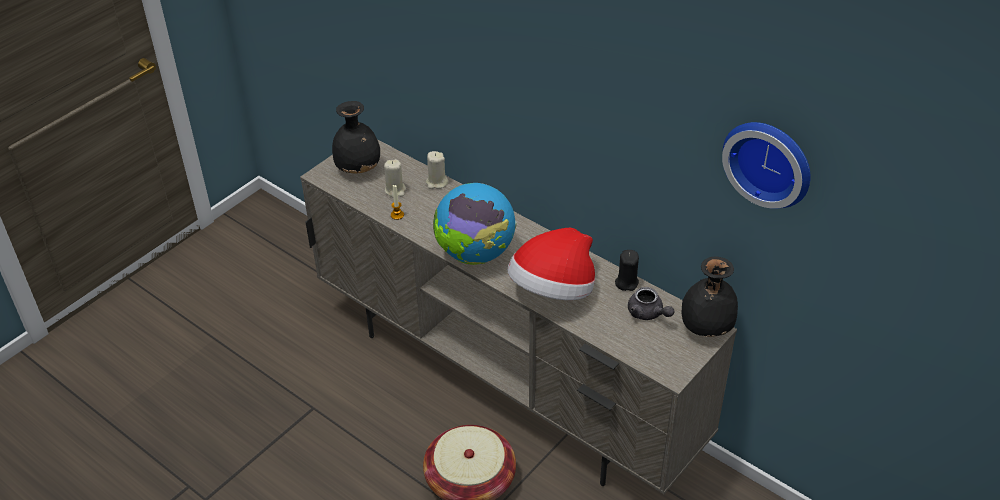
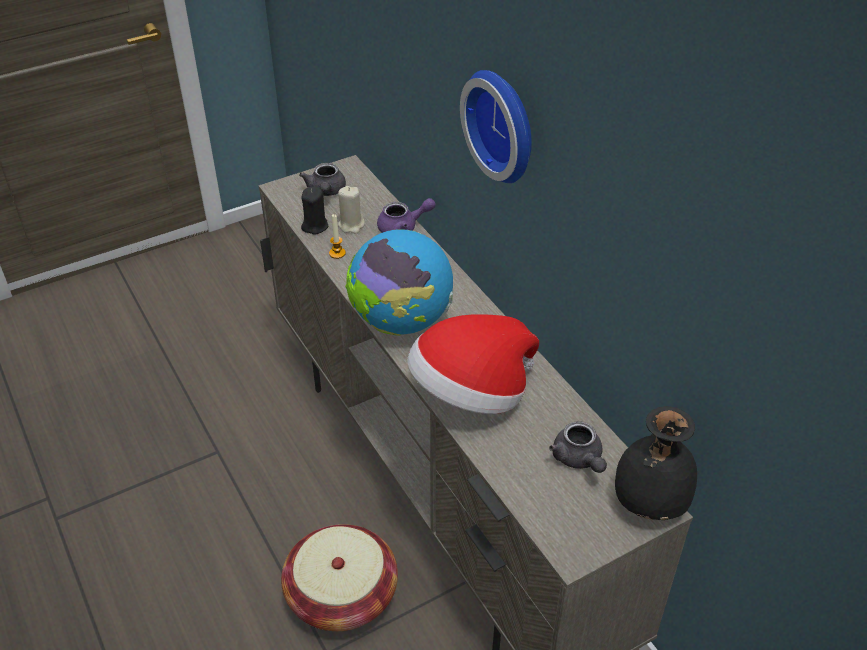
camera: 20 degrees right, 0 degrees up
black vase [332,101,380,174] -> grey teapot [299,163,346,196]
beige candle [426,151,449,189] -> purple teapot [377,198,436,233]
black candle [615,250,639,291] -> black candle moved to [301,186,328,235]
wall clock [722,122,811,209] -> wall clock moved to [460,70,532,183]

